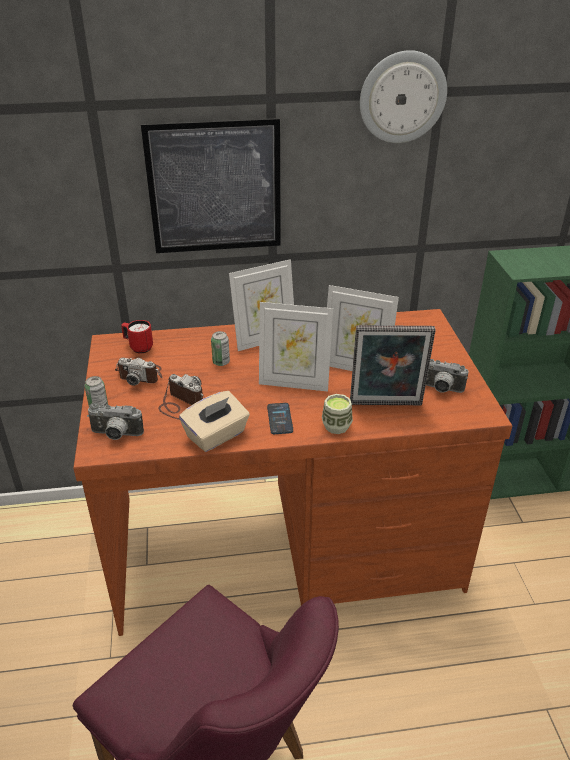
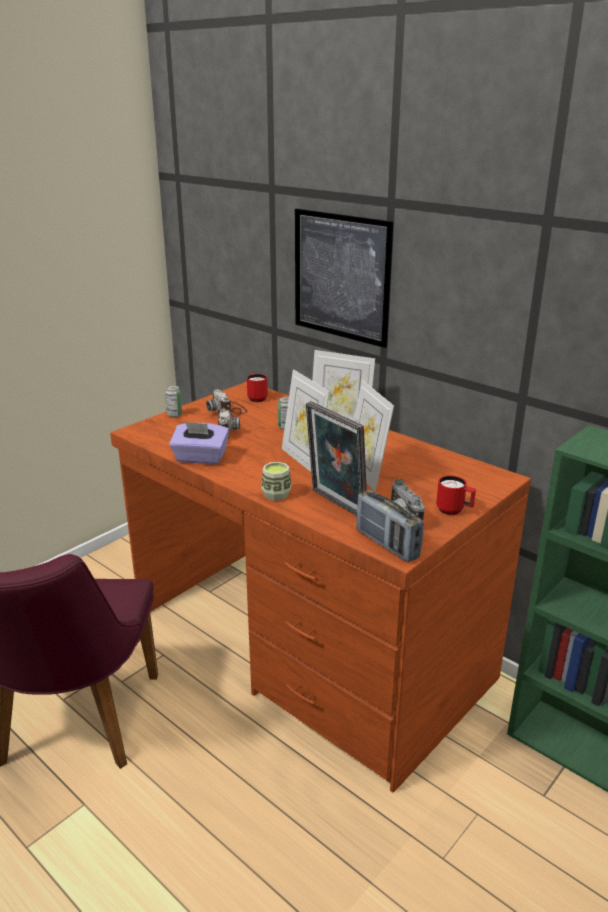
camera: 50 degrees right, 10 degrees down
camera [87,403,144,440] -> none
beige tissue box [179,391,250,452] -> purple tissue box [169,422,229,464]
phone [267,403,293,434] -> none
wall clock [360,50,447,143] -> none
none -> radio [356,490,423,562]
none -> red mug [436,476,476,515]

